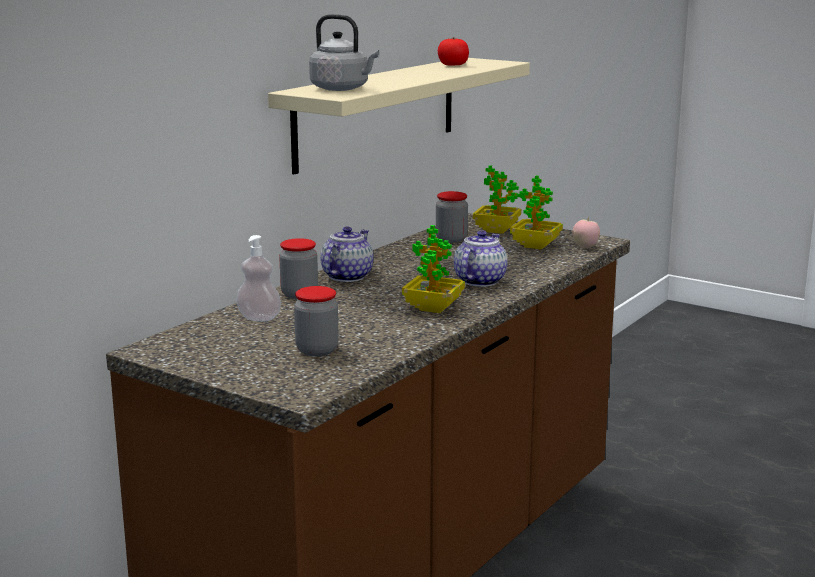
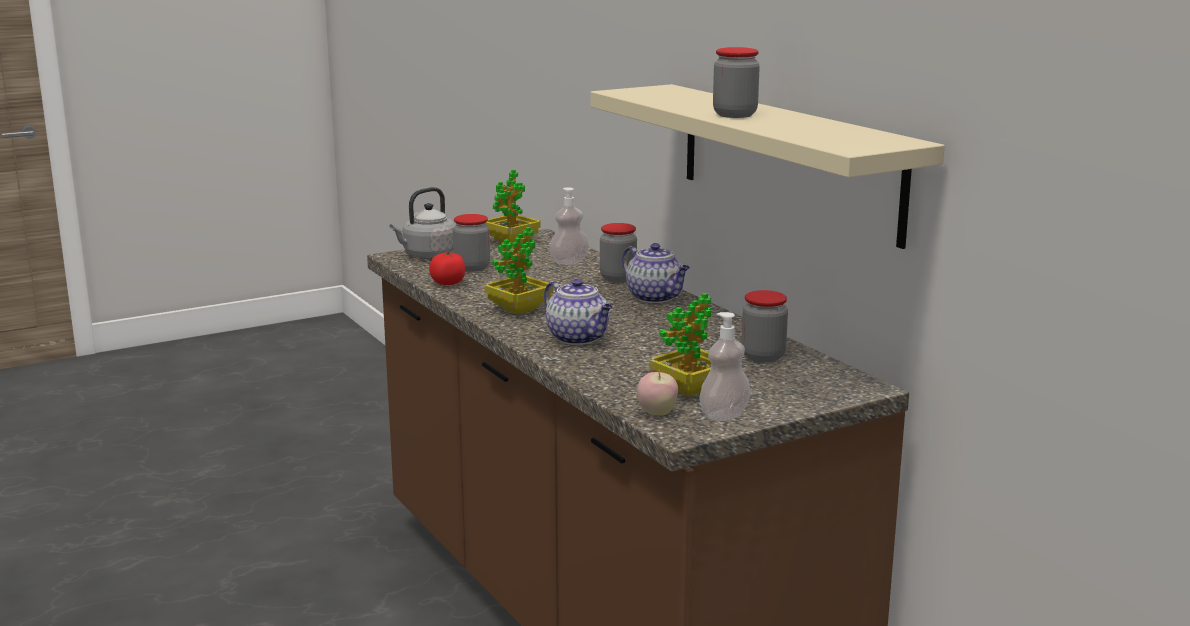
camera: 115 degrees right, 0 degrees up
grey kettle [309,14,379,91] -> grey kettle moved to [389,187,456,258]
tomato [438,37,469,65] -> tomato moved to [429,252,465,285]
potted plant [473,165,521,234] -> potted plant moved to [485,170,541,243]
none -> soap dispenser [699,312,750,421]
none -> jar [713,47,760,118]

